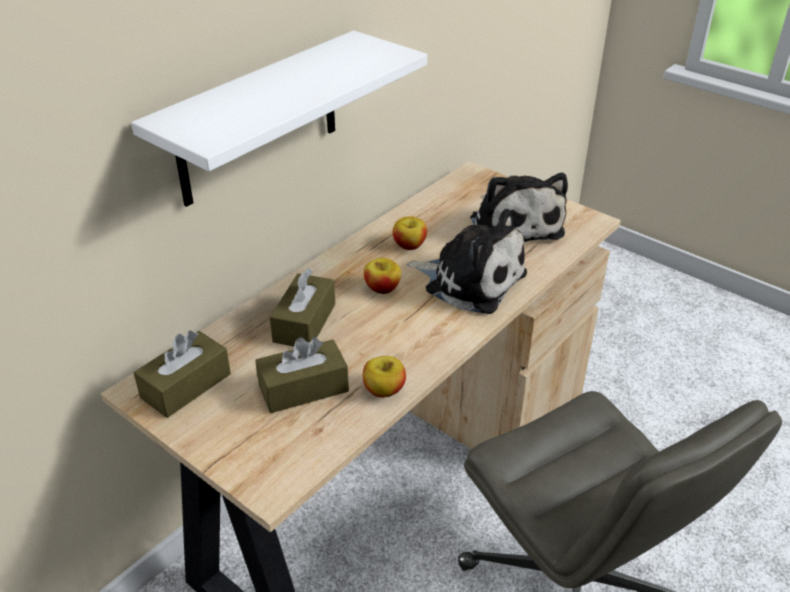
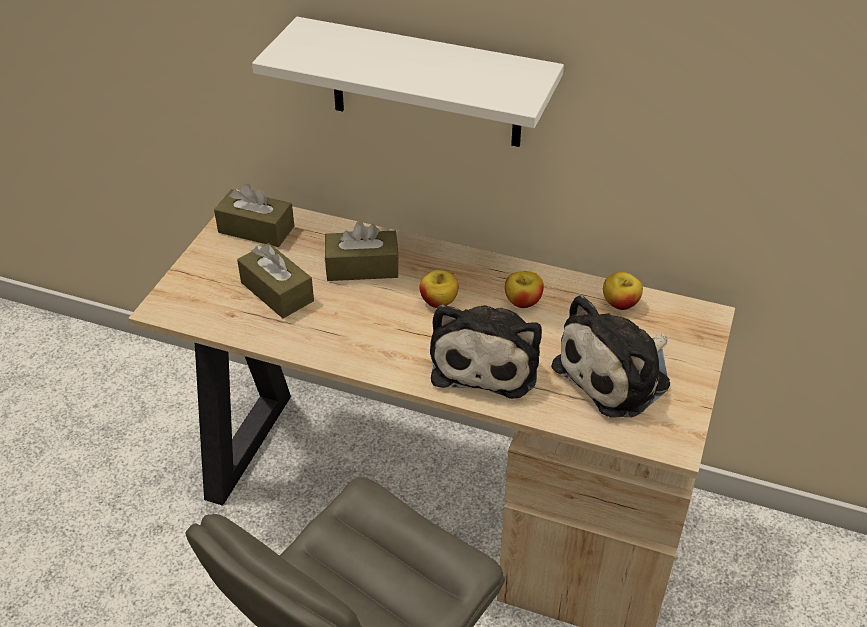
camera: 70 degrees right, 5 degrees up
apple [363,356,406,397] -> apple moved to [603,272,643,310]

